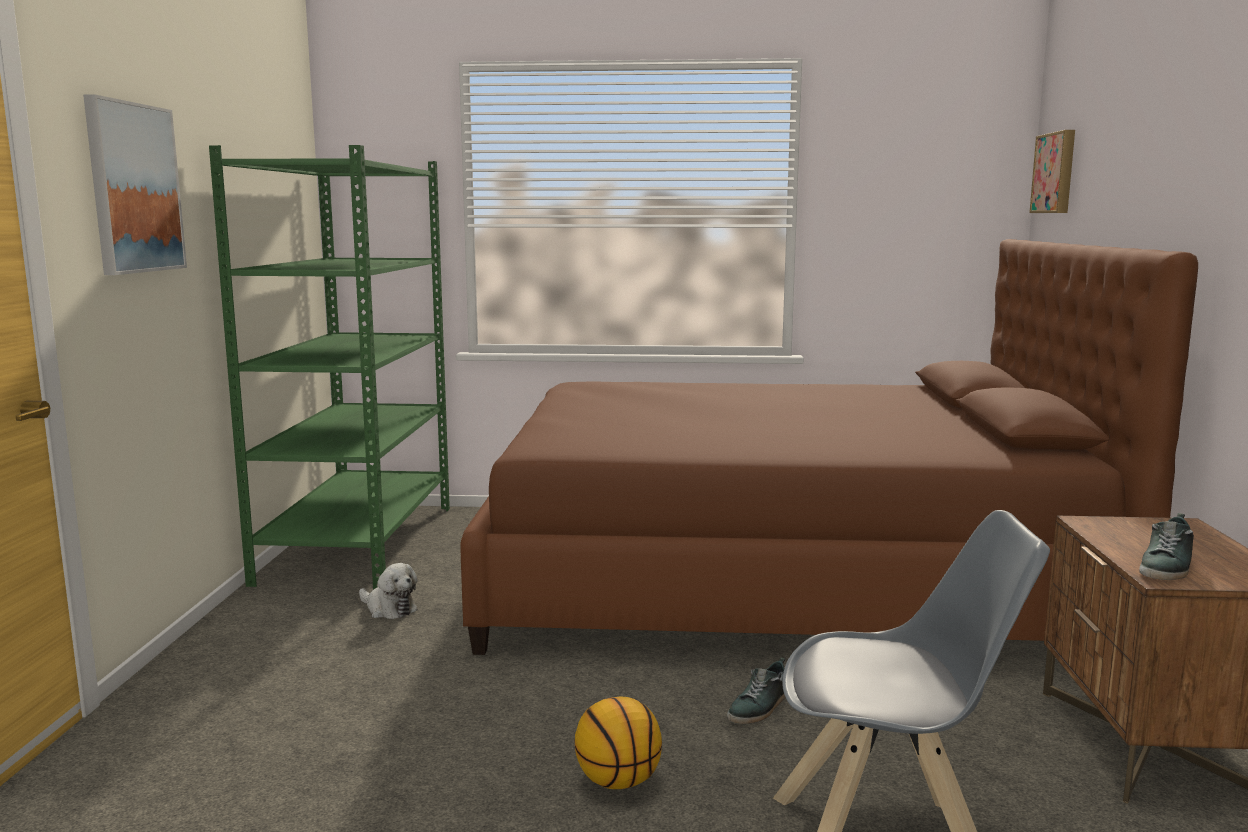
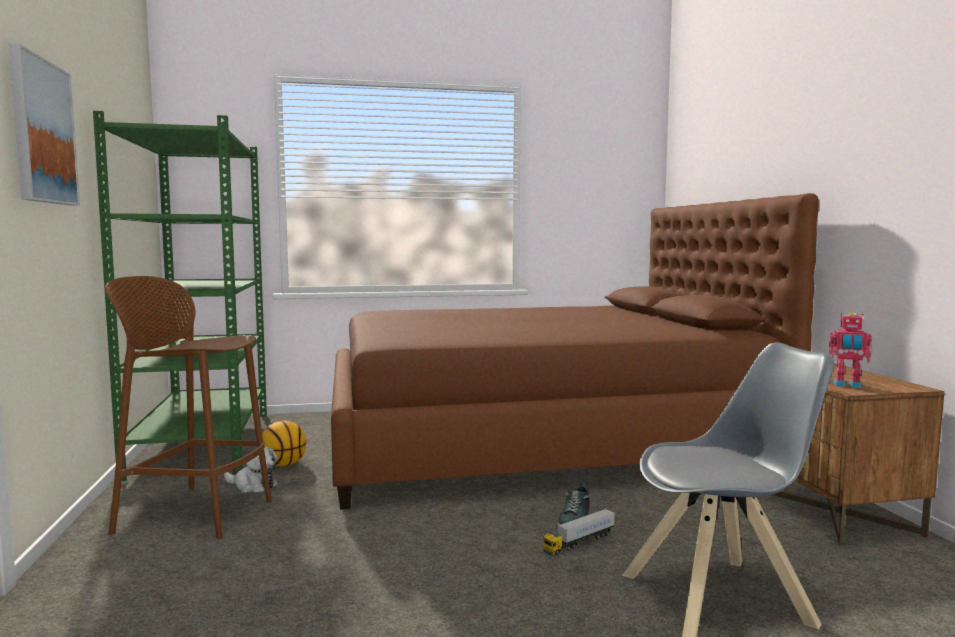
camera: 15 degrees left, 5 degrees down
basketball [575,696,662,789] -> basketball moved to [262,421,306,466]
picture [1029,130,1075,213] -> none
shoe [1139,513,1194,580] -> toy robot [829,312,872,388]
none -> brown stool [105,276,272,539]
none -> toy truck [543,508,615,556]

